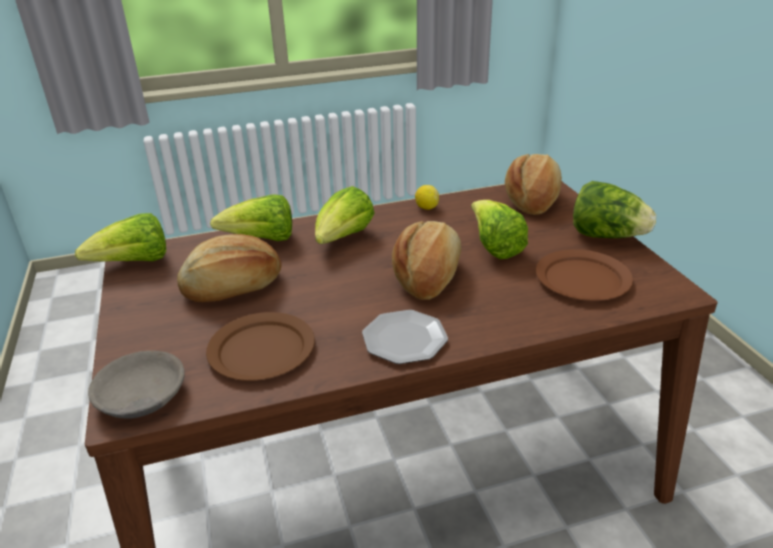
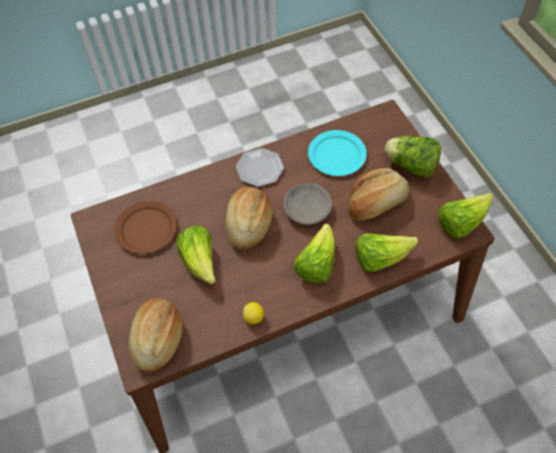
camera: 175 degrees right, 25 degrees up
grey bowl [88,351,185,418] -> grey bowl moved to [284,183,332,225]
brown plate [206,312,315,381] -> turquoise plate [308,130,367,176]
lettuce [573,181,656,238] -> lettuce moved to [385,136,441,178]

